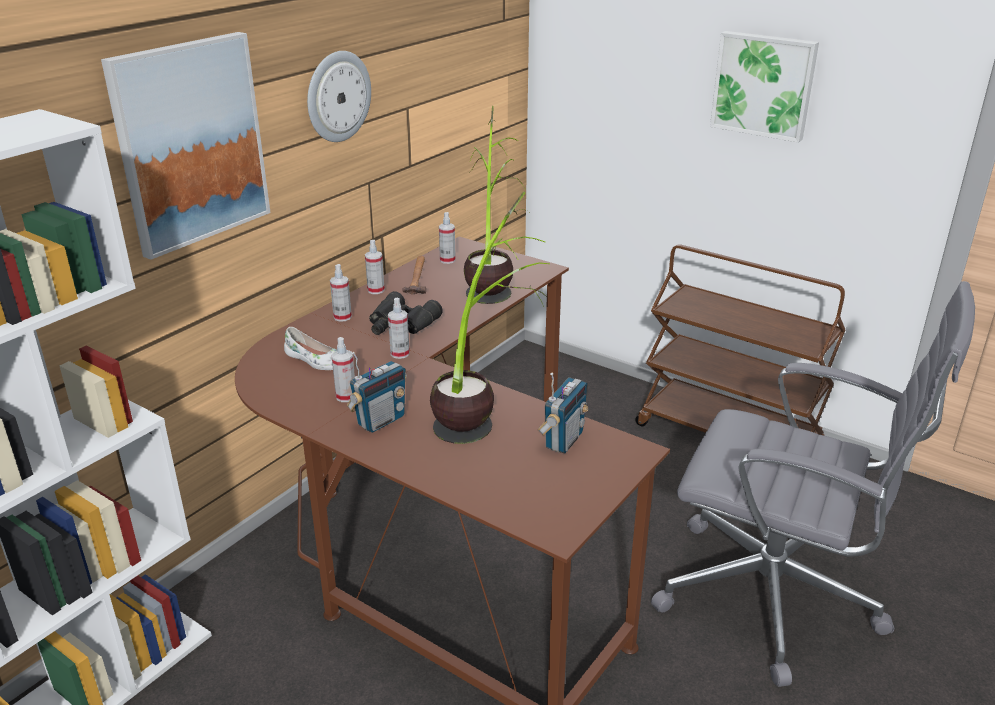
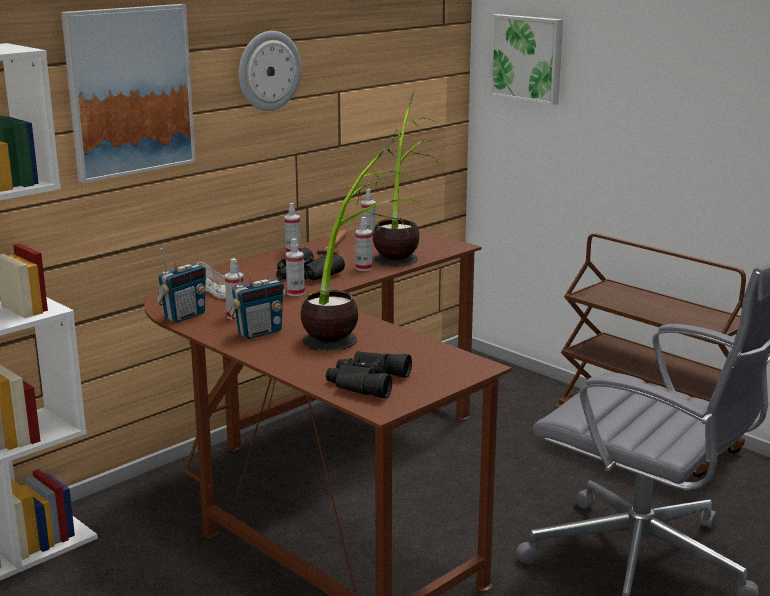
camera: 10 degrees right, 10 degrees down
spray bottle [330,264,352,322] -> spray bottle moved to [355,217,372,271]
radio [537,373,588,454] -> radio moved to [155,248,207,323]
picture [710,31,819,143] -> picture moved to [489,14,563,105]
none -> black binoculars [326,351,412,398]

